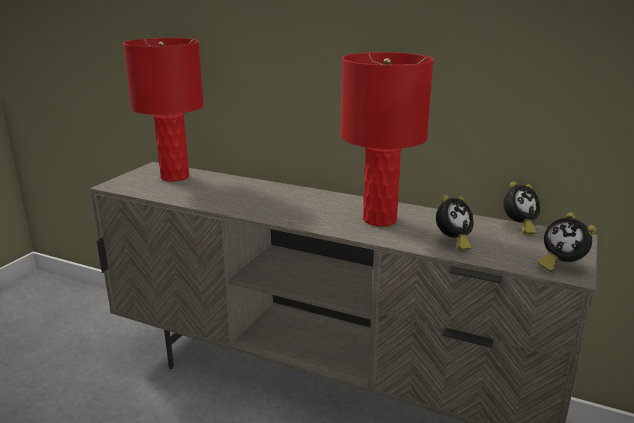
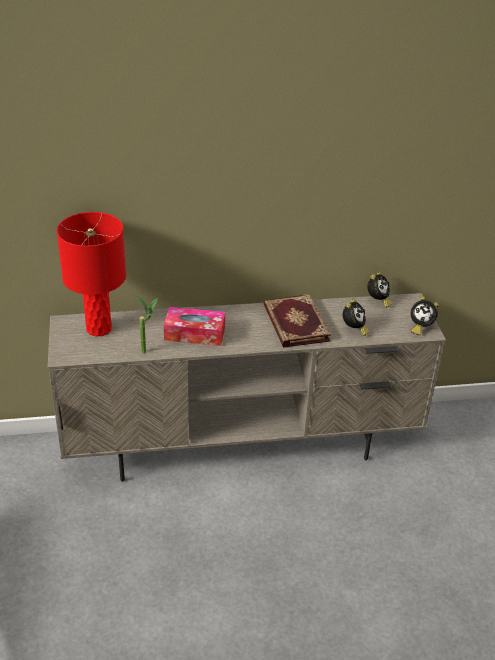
camera: 35 degrees left, 15 degrees up
red table lamp [341,52,434,227] -> book [264,294,331,348]
none -> potted plant [137,296,158,353]
none -> tissue box [164,307,225,346]

